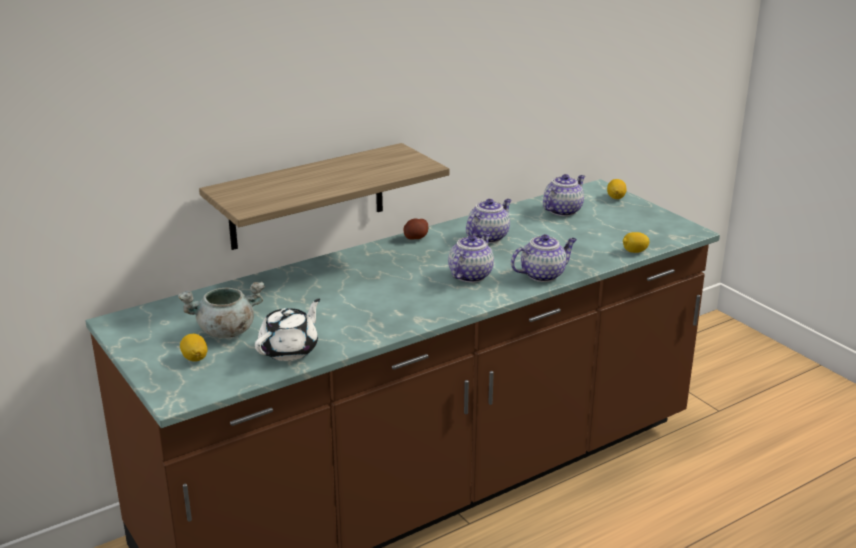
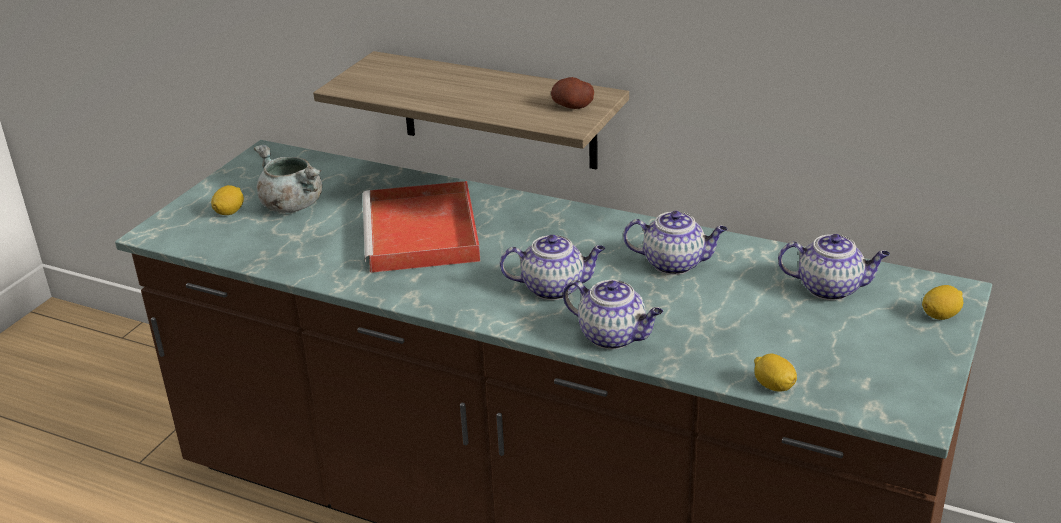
camera: 60 degrees right, 5 degrees up
white teapot [255,299,320,361] -> none
potato [403,218,428,239] -> potato moved to [551,77,594,109]
none -> red tray [362,181,480,273]

